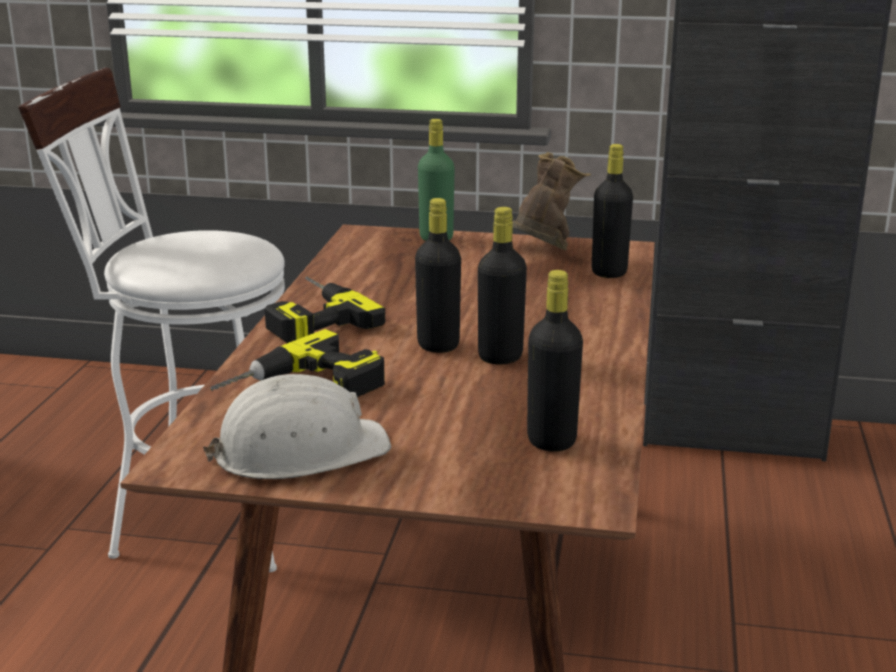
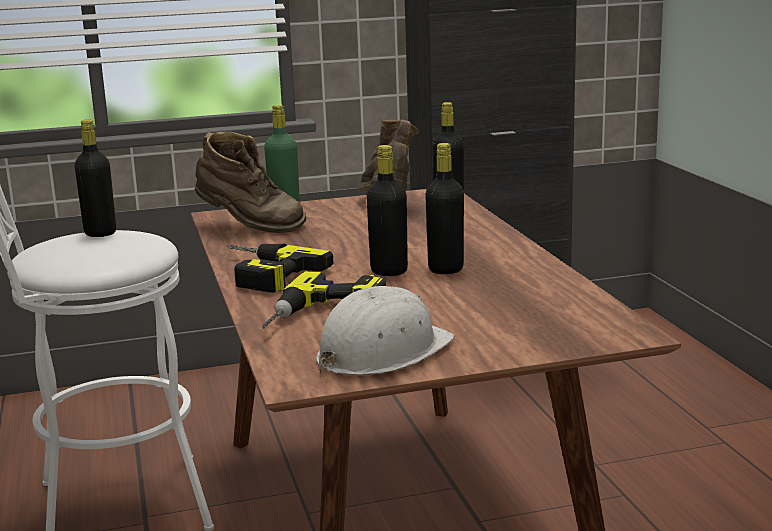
camera: 25 degrees left, 5 degrees down
black bottle [527,270,583,452] -> black bottle moved to [75,120,116,237]
none -> brown boot [195,132,306,233]

